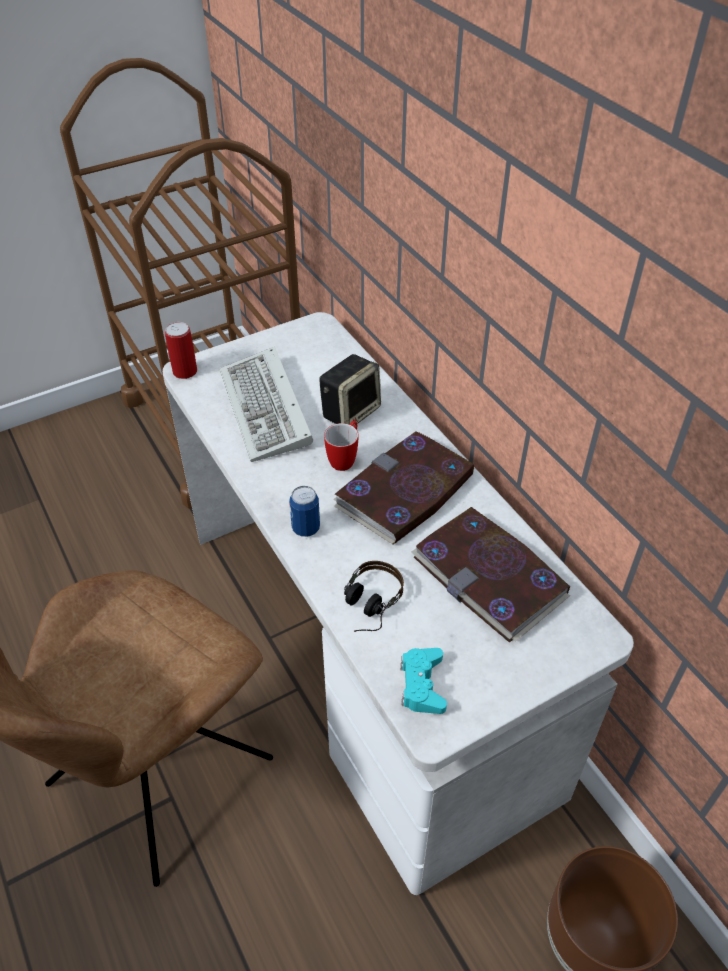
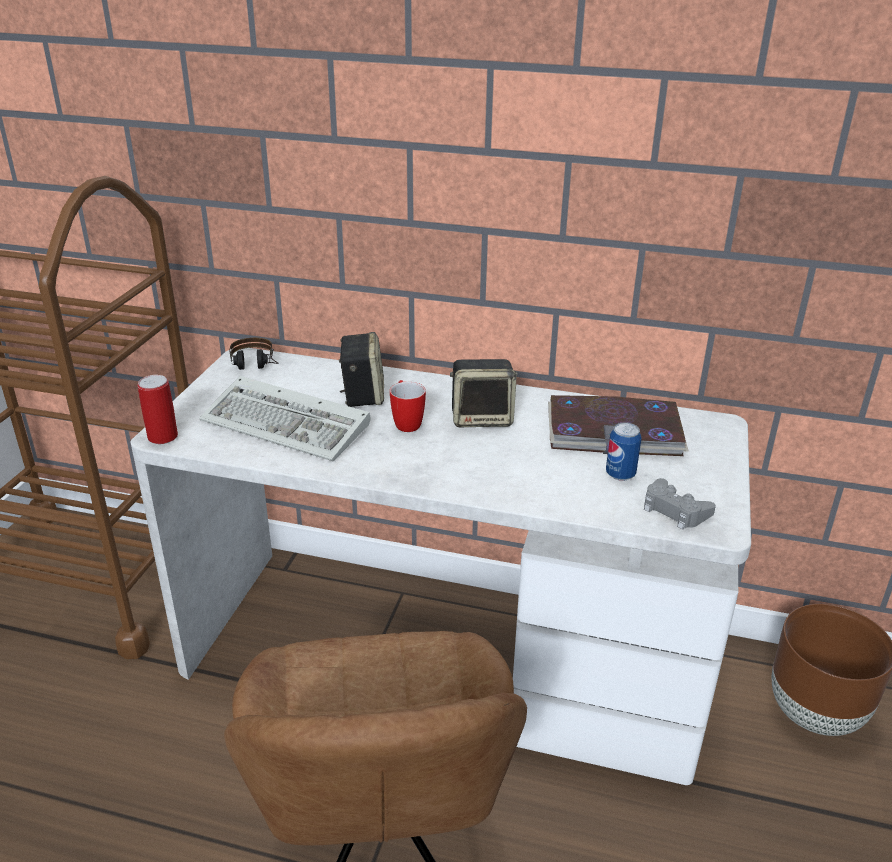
camera: 45 degrees left, 15 degrees down
can [289,486,320,537] -> can moved to [606,422,641,481]
book [334,431,474,544] -> speaker [450,359,518,427]
headphones [344,561,404,632] -> headphones moved to [229,338,279,370]
turquoise game controller [400,648,447,714] -> grey game controller [644,478,716,530]

